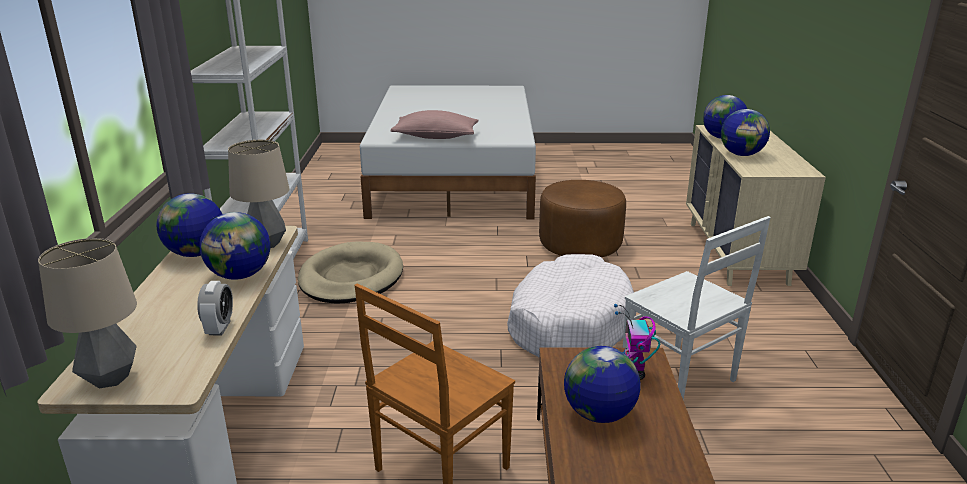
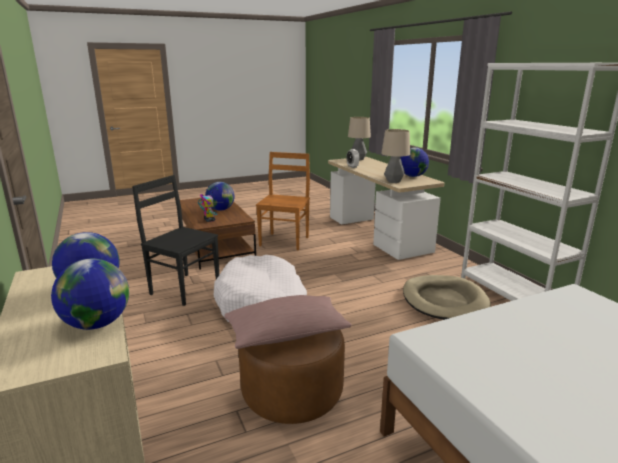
camera: 155 degrees right, 5 degrees down
globe [199,212,271,279] -> none
pink pillow [391,110,478,139] -> pink pillow moved to [224,295,352,349]
white chair [623,216,771,400] -> black chair [132,175,219,306]

